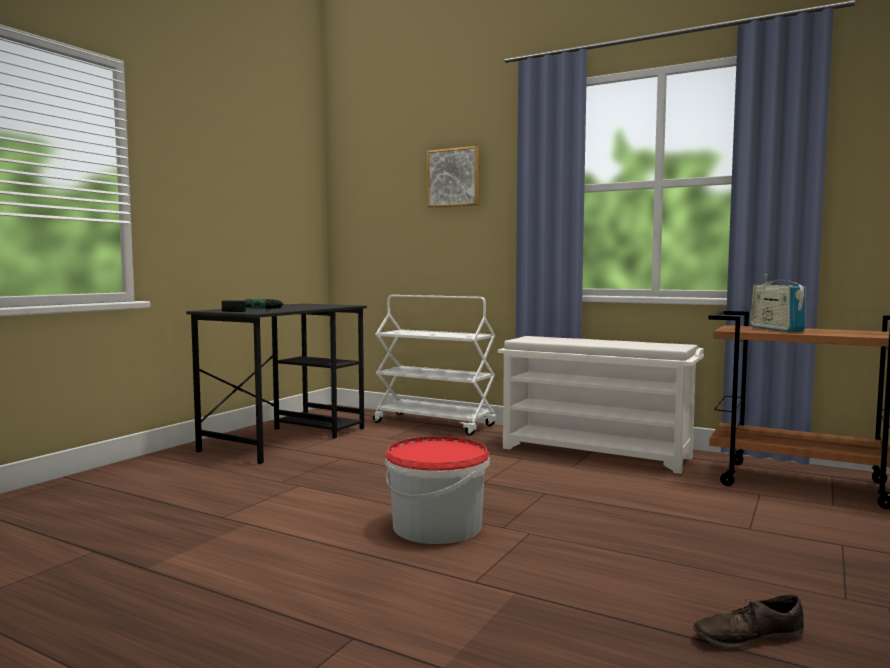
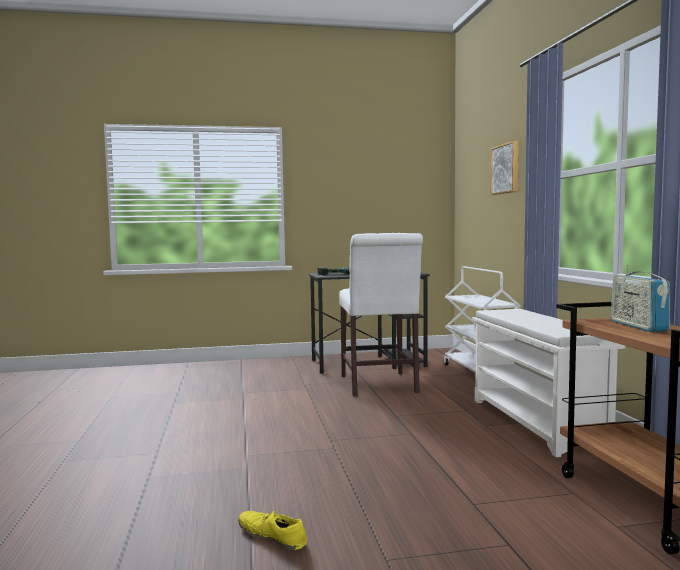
camera: 50 degrees right, 0 degrees up
bucket [385,436,490,544] -> none
brown shoe [693,595,804,649] -> yellow shoe [238,510,307,550]
radio [750,274,806,332] -> radio turned 45 degrees counterclockwise [610,264,670,332]
none -> white chair [339,233,423,396]

